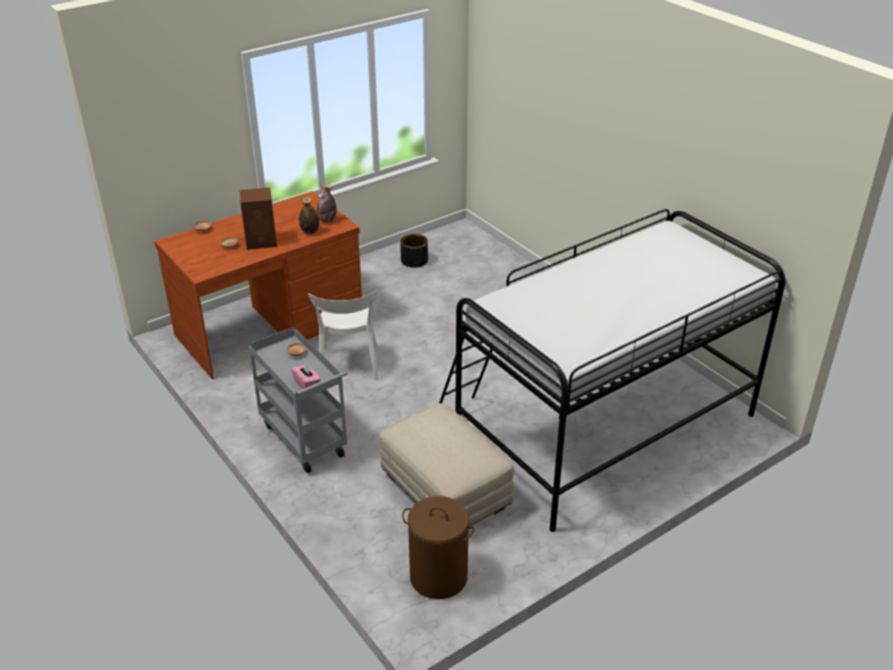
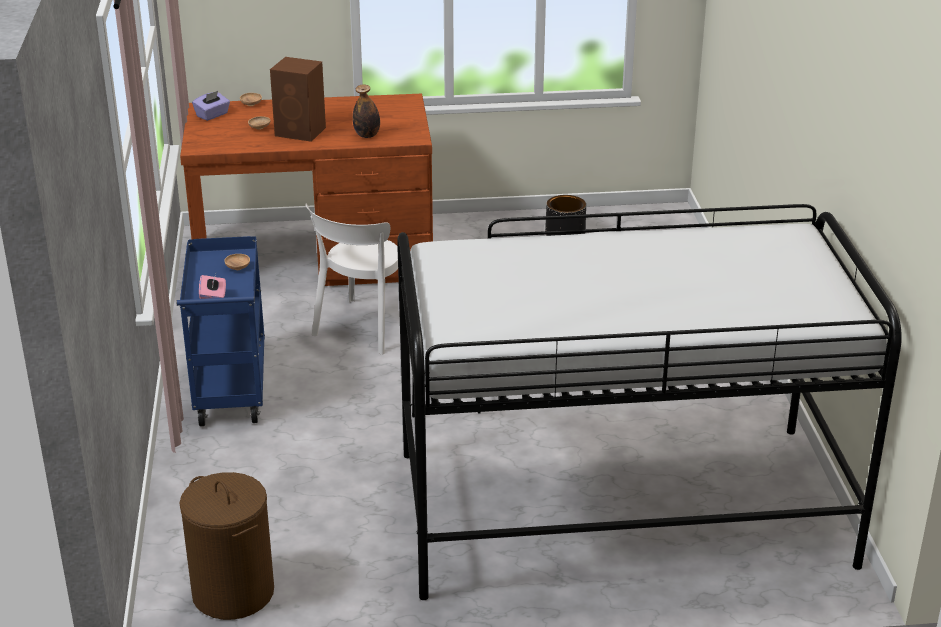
camera: 30 degrees right, 5 degrees down
grey cart [249,327,347,473] -> blue cart [176,236,265,426]
bottle [317,185,337,223] -> none
beige ottoman [380,403,514,526] -> none
none -> purple tissue box [192,91,230,121]

